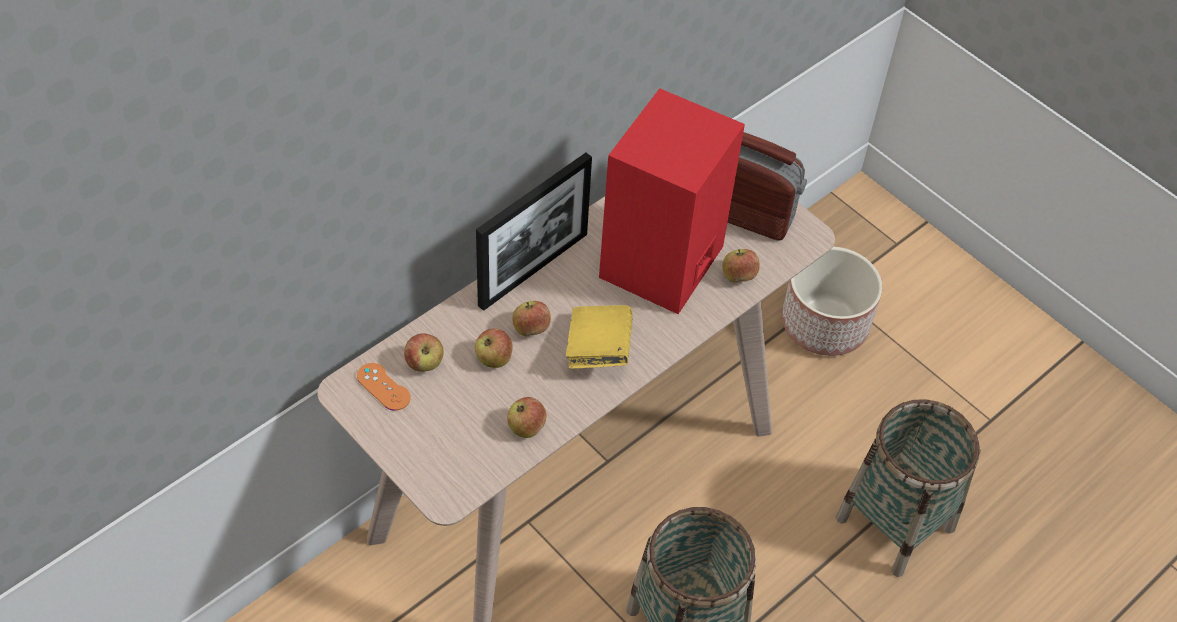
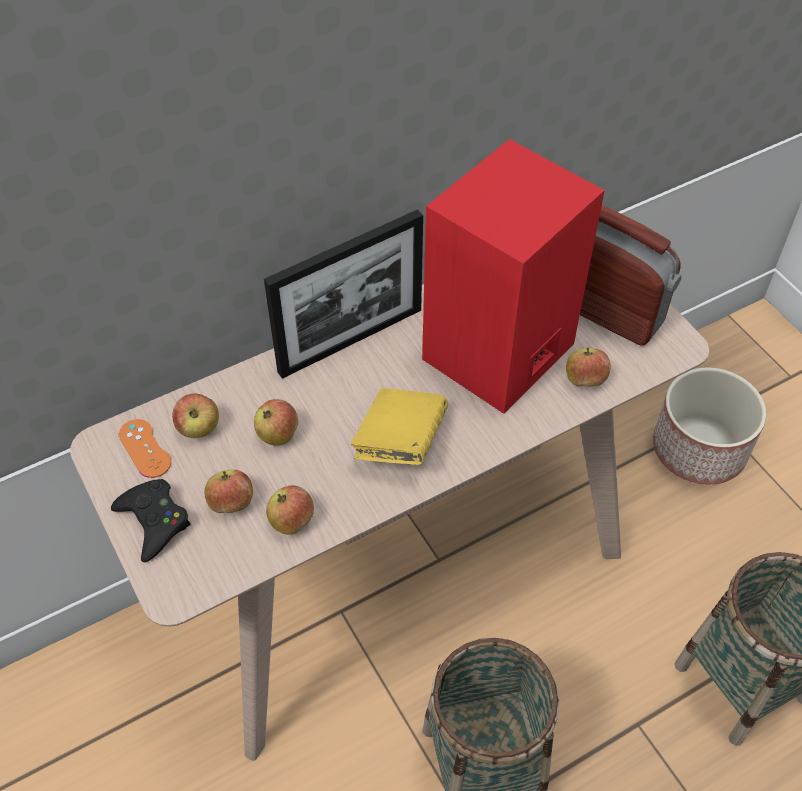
camera: 15 degrees right, 0 degrees up
apple [513,301,551,336] -> apple moved to [205,469,253,513]
none -> black game controller [111,479,191,562]

